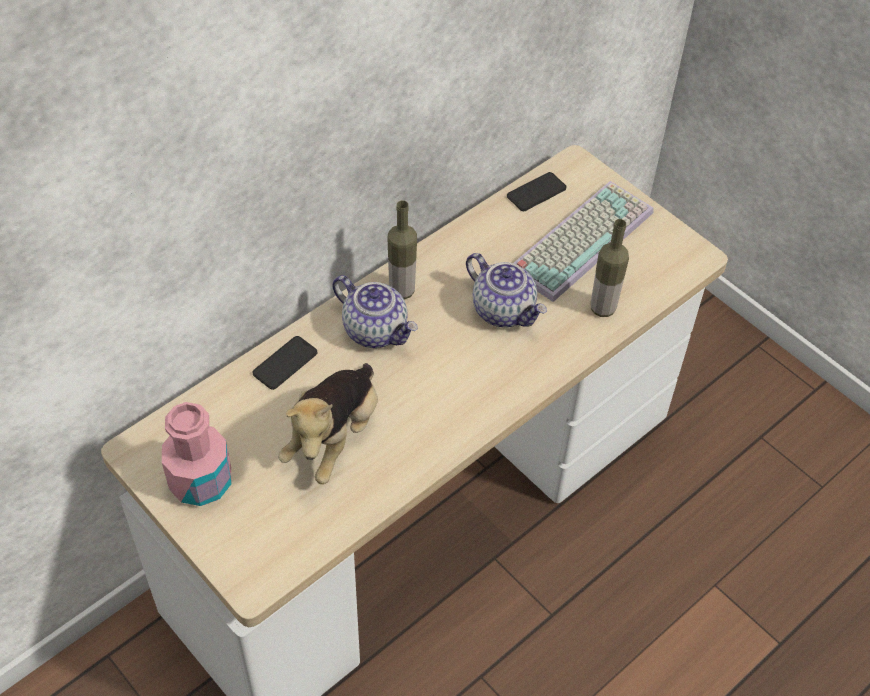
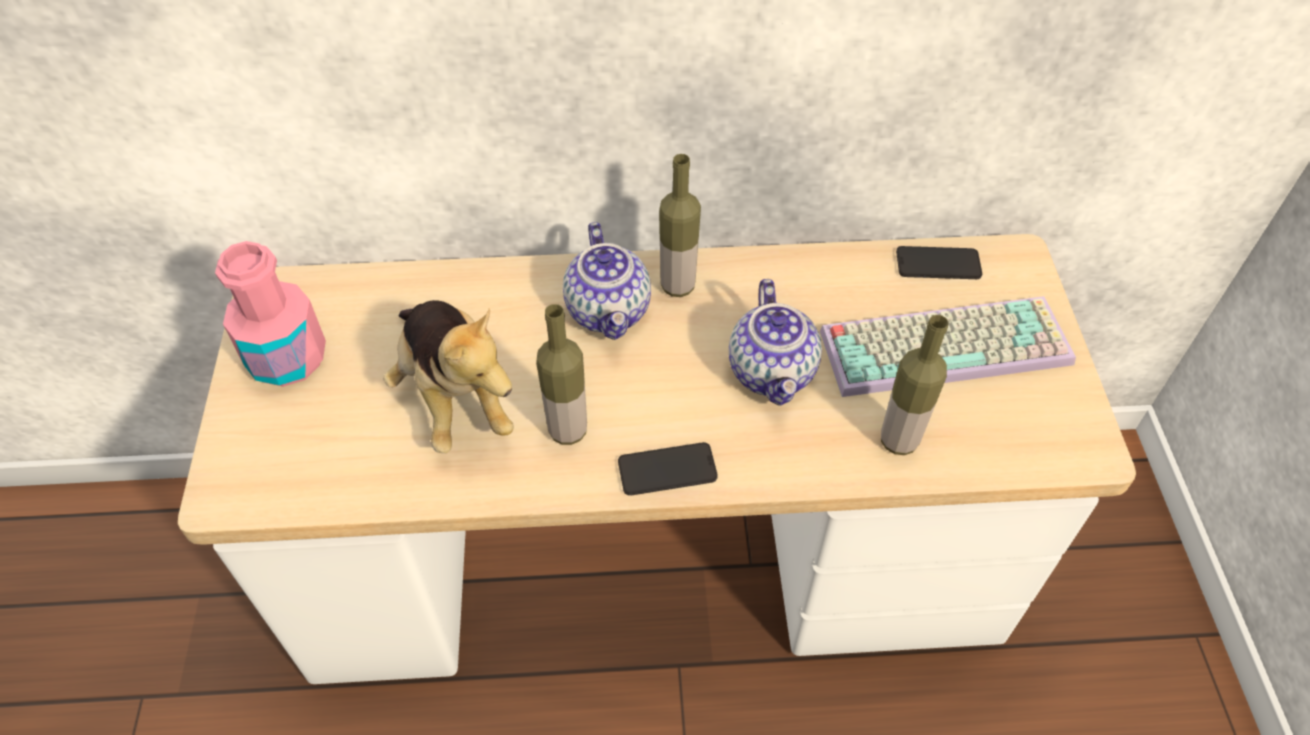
camera: 40 degrees right, 0 degrees up
phone [252,336,317,390] -> phone moved to [618,442,718,496]
plush toy [278,363,378,484] -> plush toy turned 90 degrees counterclockwise [384,300,514,453]
none -> bottle [536,304,587,445]

